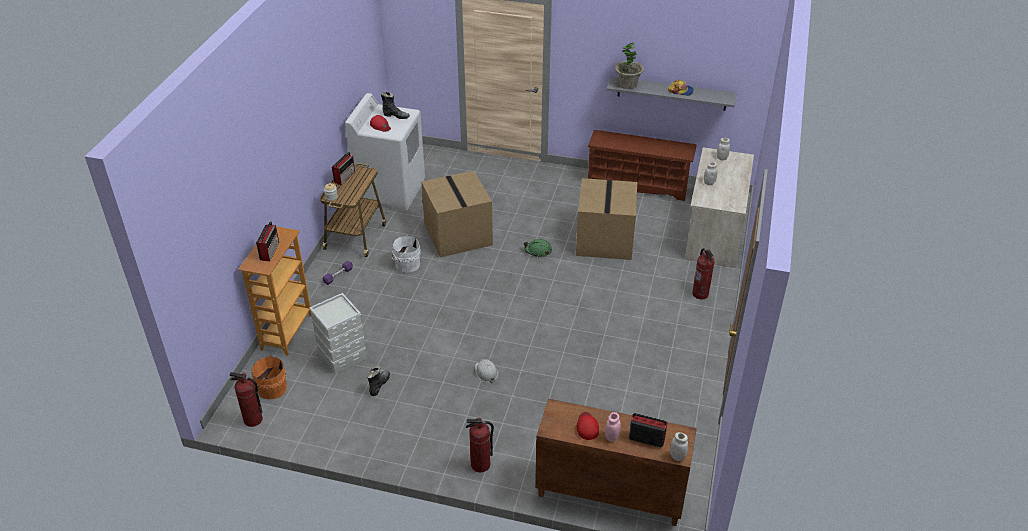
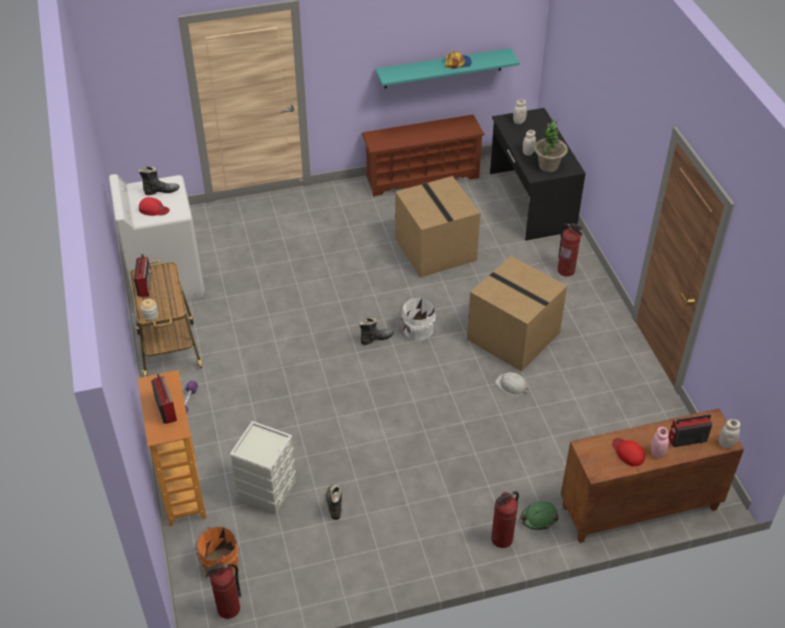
camera: 30 degrees left, 5 degrees up
white bucket [392,234,421,273] -> white bucket moved to [399,297,436,341]
cardboard box [421,171,493,258] -> cardboard box moved to [467,256,567,372]
white hard hat [475,359,498,383] -> white hard hat moved to [495,372,529,396]
green hard hat [524,239,552,257] -> green hard hat moved to [520,501,558,530]
grey shelf [607,76,737,111] -> turquoise shelf [376,48,520,88]
potted plant [615,42,644,89] -> potted plant moved to [534,120,568,172]
beige desk [685,147,754,268] -> black desk [490,108,586,241]
none -> black boot [359,318,394,345]

